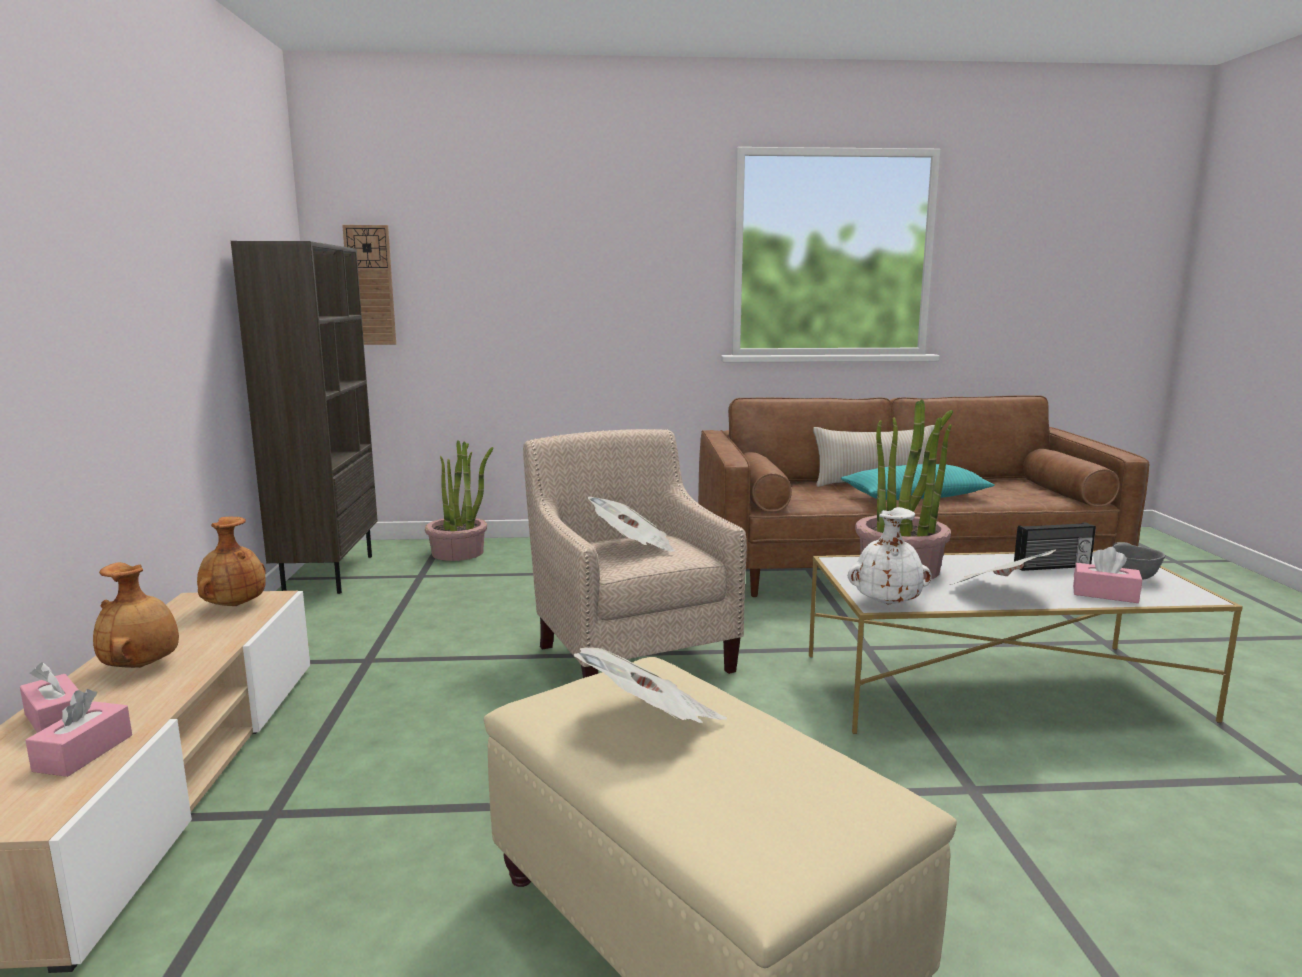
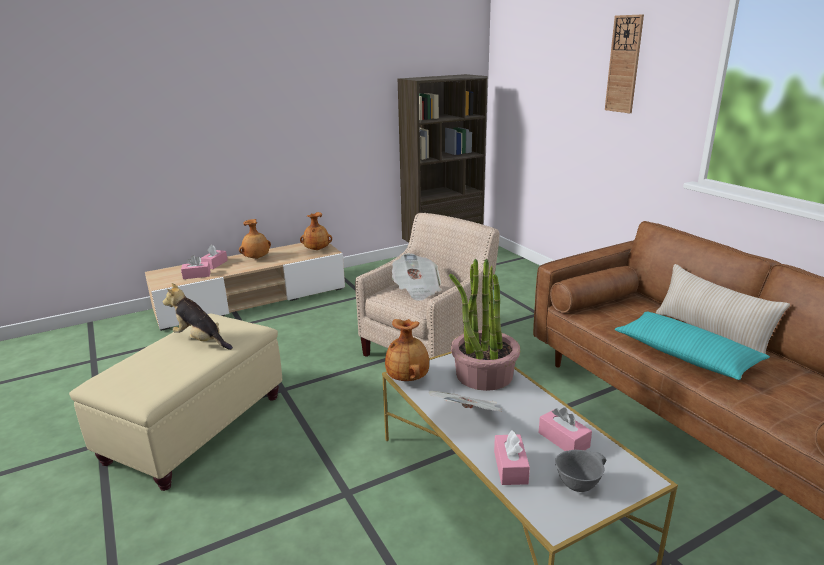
camera: 65 degrees right, 10 degrees up
wall clock [342,225,396,345] -> wall clock moved to [605,14,644,113]
potted plant [425,440,493,561] -> none
newspaper [572,647,727,723] -> plush toy [163,283,233,350]
white vase [848,507,932,605] -> brown vase [385,319,429,381]
radio [1014,522,1096,571] -> pink tissue box [539,407,592,451]

